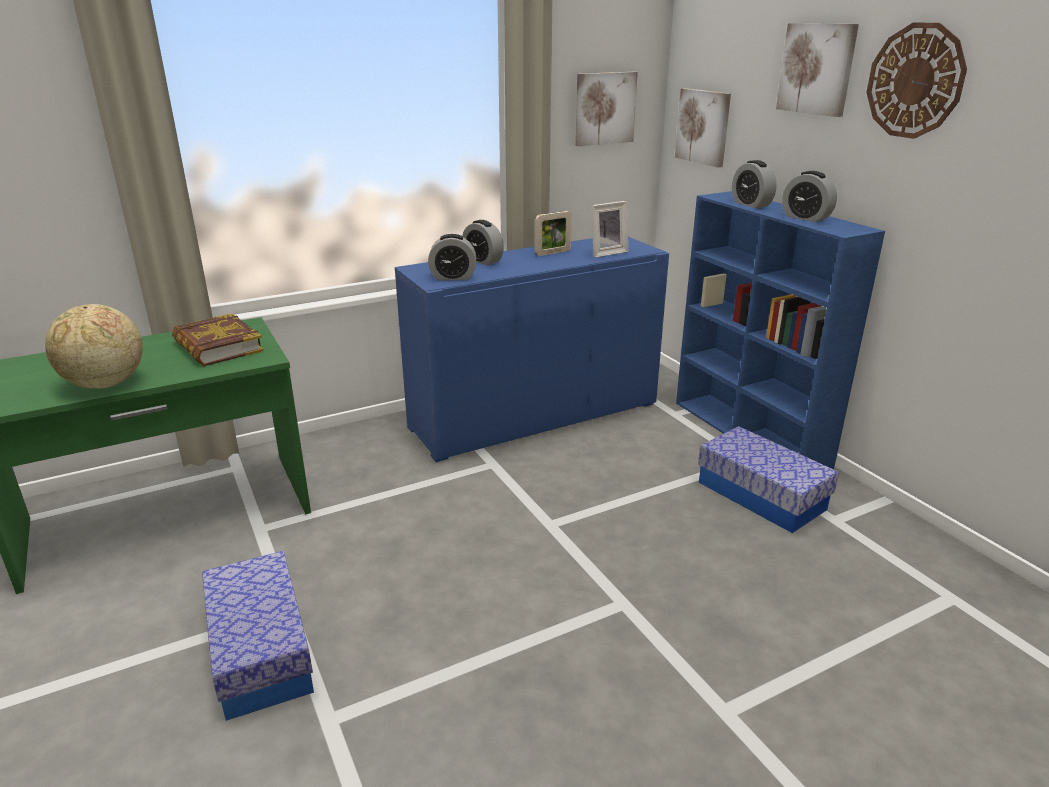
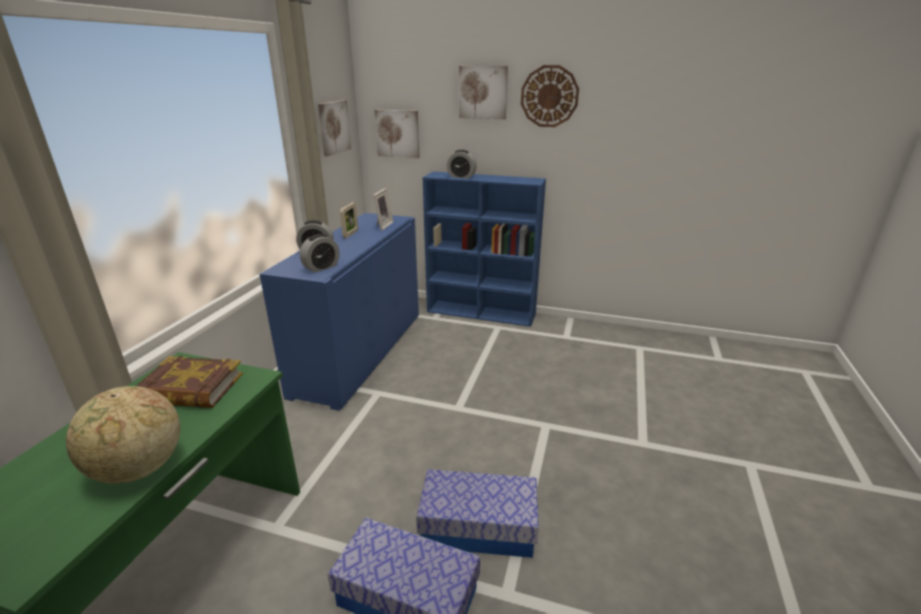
camera: 45 degrees left, 0 degrees up
storage box [698,426,839,533] -> storage box moved to [416,469,539,558]
alarm clock [782,171,837,222] -> none

